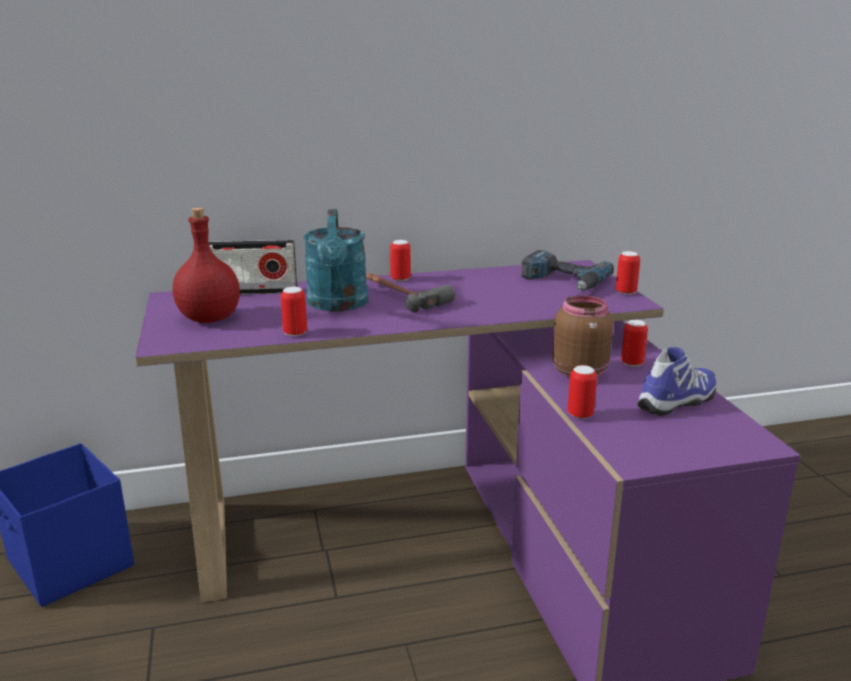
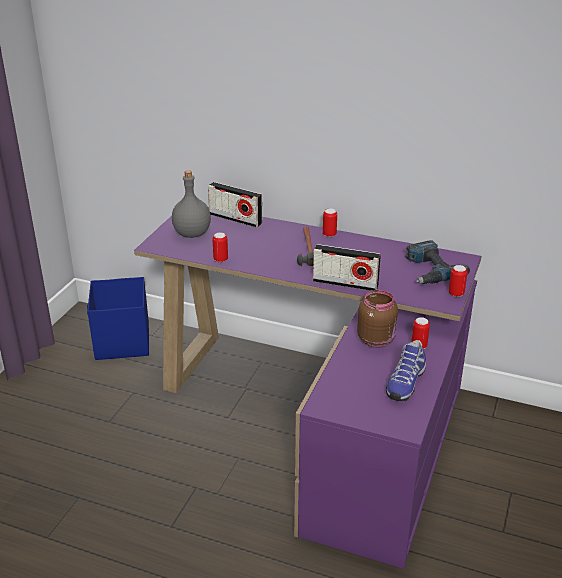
camera: 35 degrees right, 10 degrees up
red bottle [173,208,240,323] -> grey bottle [172,170,211,238]
turquoise watering can [303,209,368,311] -> none
can [568,365,597,419] -> none
shoe [637,347,716,416] -> shoe turned 120 degrees clockwise [386,340,426,401]
none -> radio [313,244,381,291]

